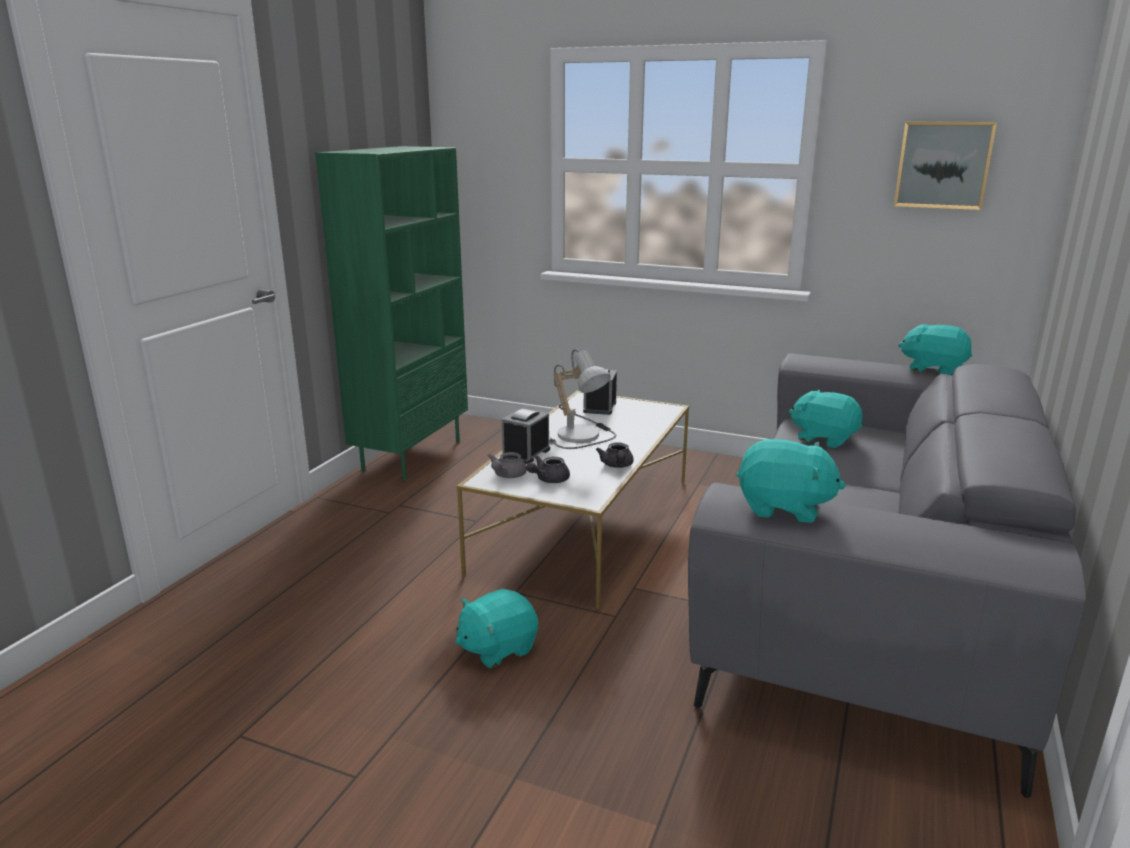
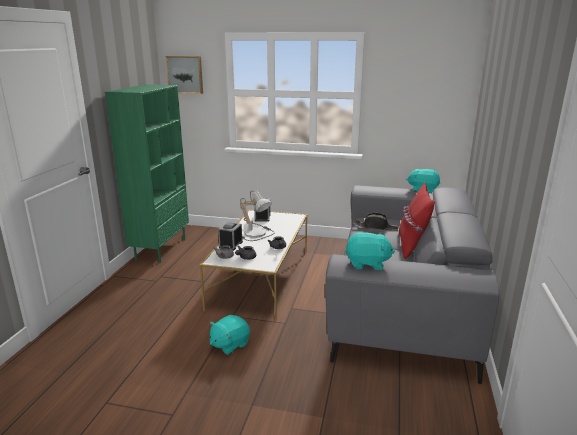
camera: 10 degrees left, 0 degrees up
turquoise plush toy [789,390,863,448] -> black hat [354,213,399,230]
picture [894,122,997,210] -> picture moved to [166,56,203,94]
none -> red pillow [399,182,435,259]

